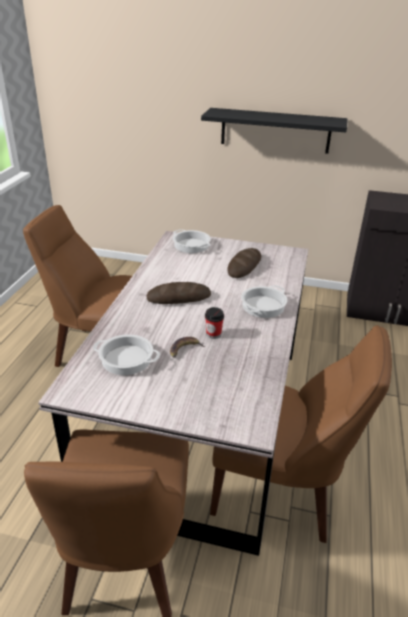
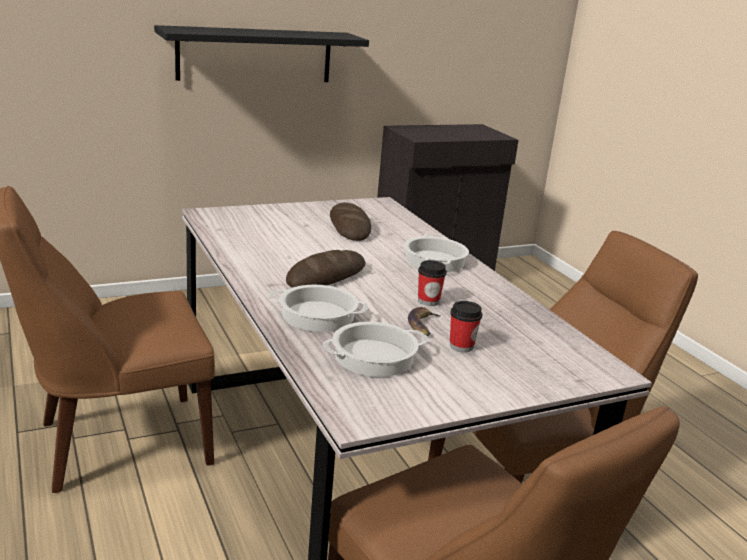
camera: 40 degrees left, 10 degrees down
cooking pot [173,229,211,253] -> cooking pot moved to [269,285,368,332]
none -> cup [450,301,483,352]

